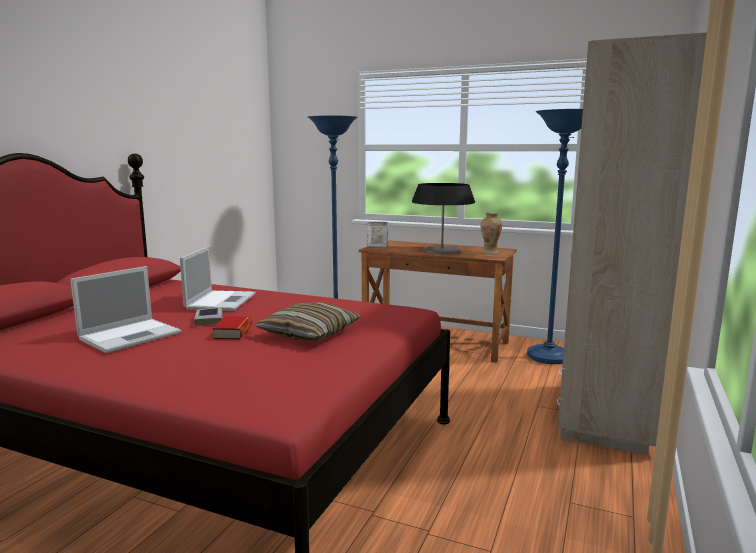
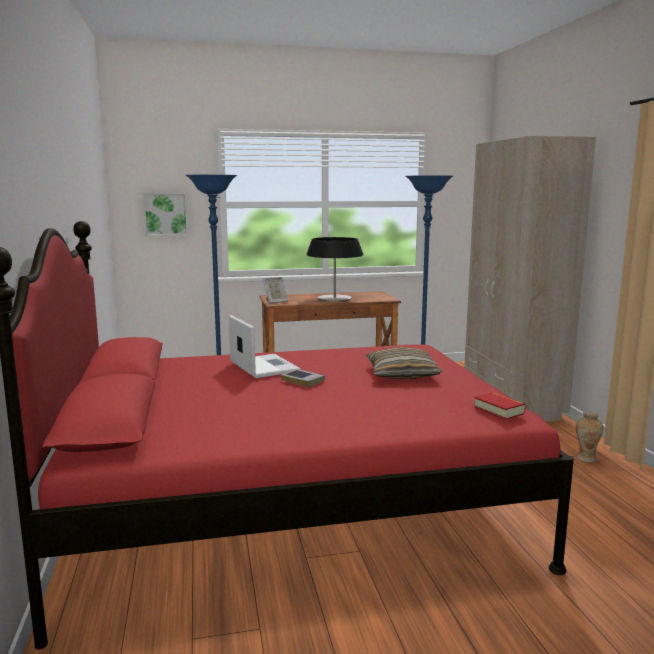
camera: 35 degrees left, 0 degrees up
laptop [70,266,181,353] -> none
book [212,316,252,340] -> book moved to [474,392,526,420]
vase [480,212,503,254] -> vase moved to [576,412,603,462]
none -> picture [143,193,188,236]

